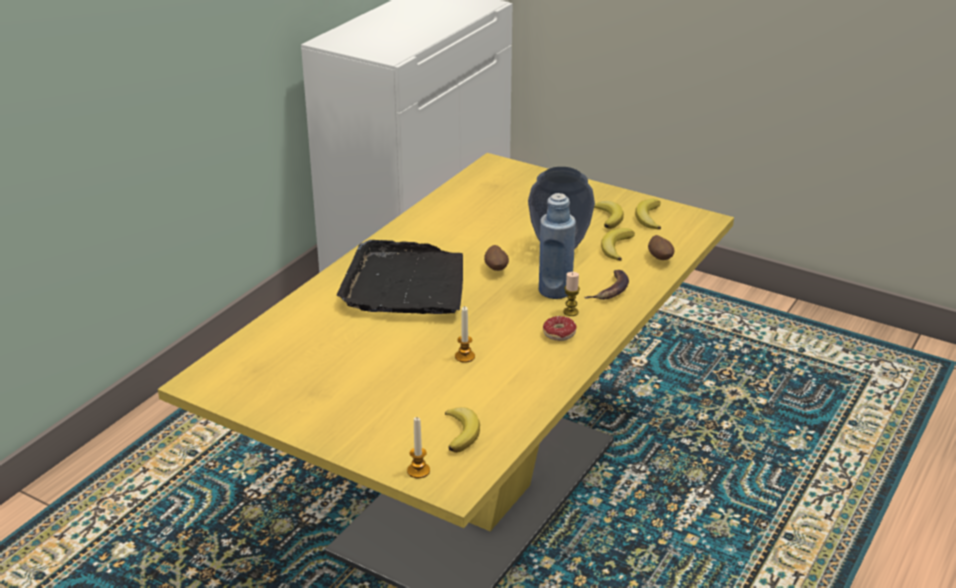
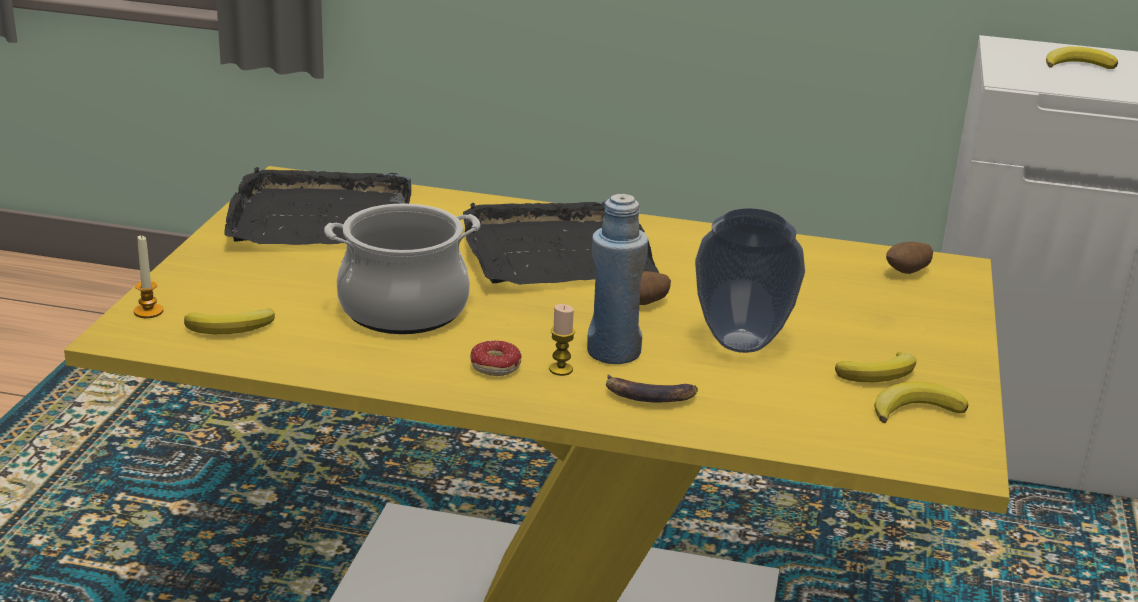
camera: 70 degrees right, 5 degrees down
candle [455,306,475,363] -> cooking pot [324,204,480,334]
banana [601,228,635,261] -> banana moved to [1046,47,1118,69]
potato [648,235,674,260] -> potato moved to [886,242,933,274]
none -> black tray [224,167,412,245]

